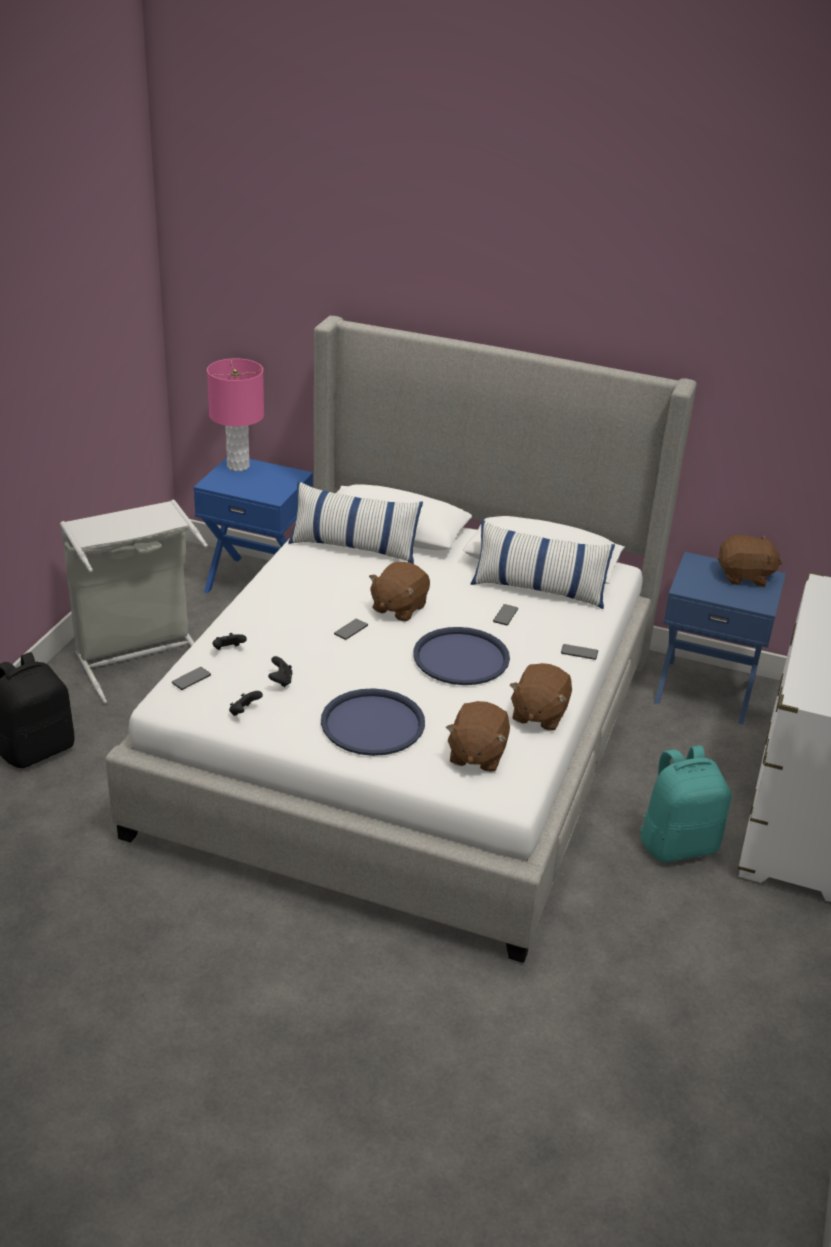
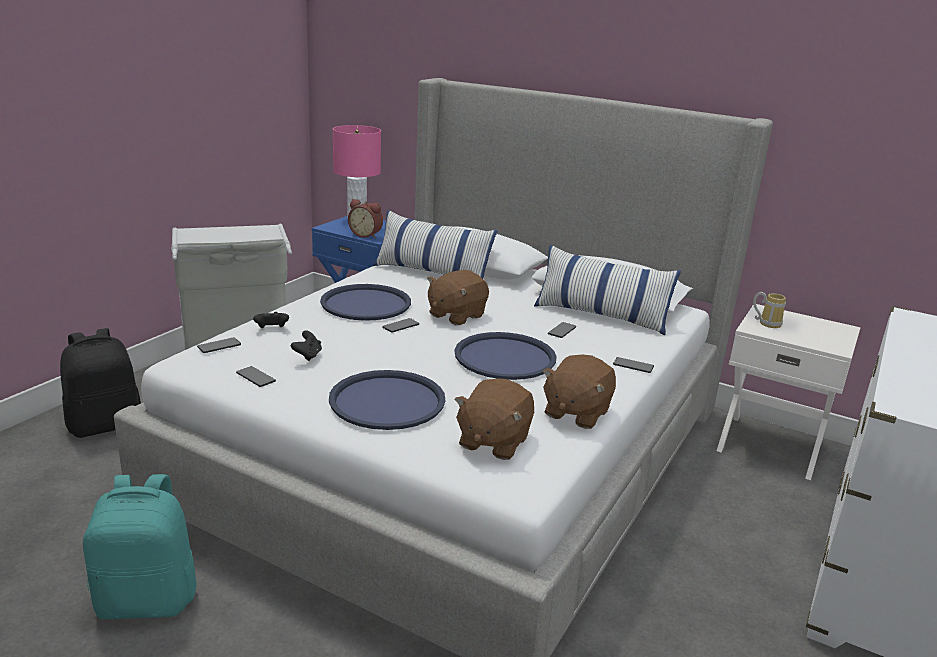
camera: 10 degrees right, 10 degrees down
black game controller [229,691,263,716] -> phone [236,366,276,387]
turquoise backpack [640,745,732,862] -> turquoise backpack moved to [83,474,197,619]
blue nightstand [655,552,786,725] -> white nightstand [717,304,860,480]
brown plush toy [717,535,783,586] -> none
none -> blue tray [320,284,411,321]
none -> alarm clock [348,199,383,238]
none -> mug [753,292,786,328]

